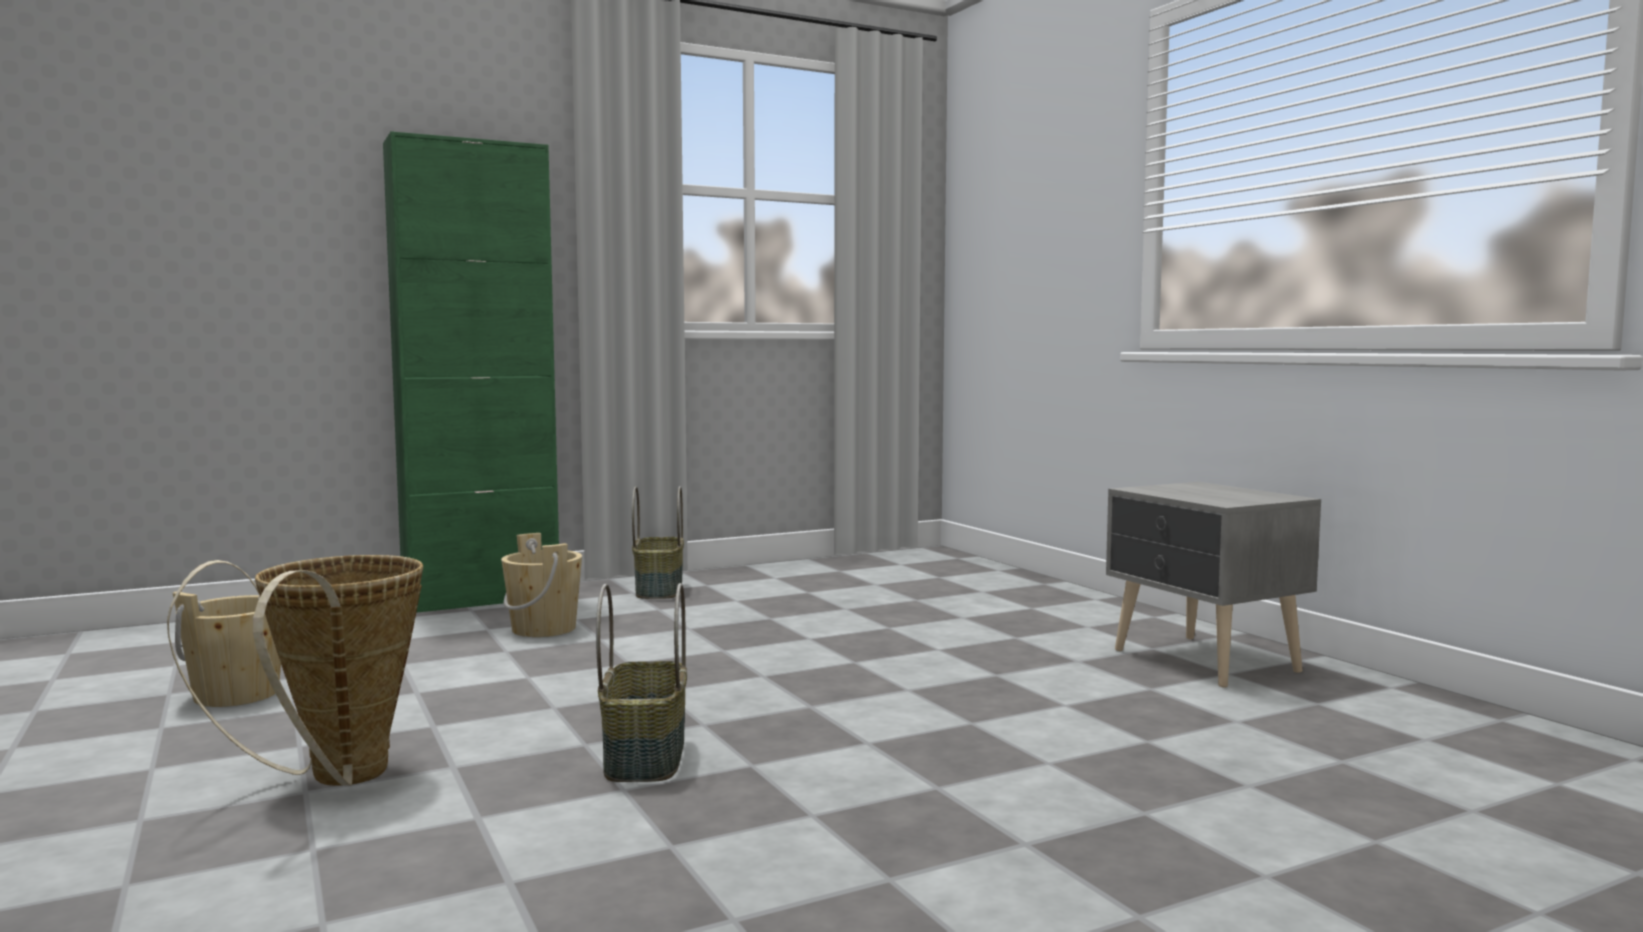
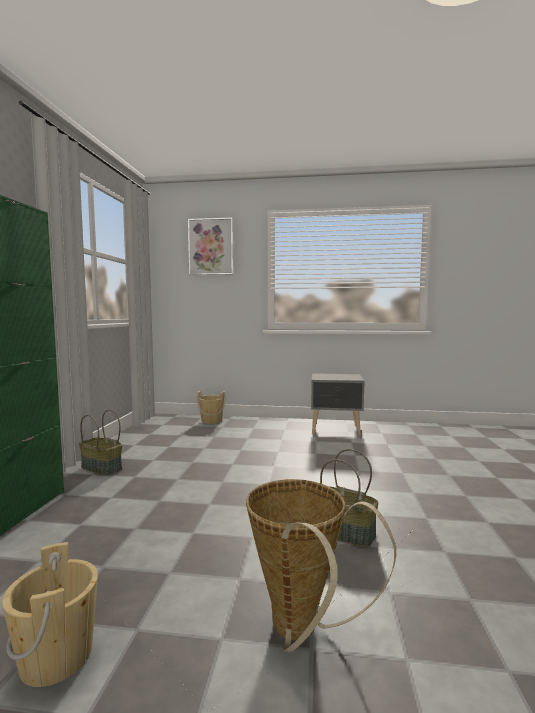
camera: 55 degrees left, 0 degrees up
beige bucket [501,533,582,637] -> beige bucket moved to [197,391,226,424]
none -> picture [188,217,233,275]

